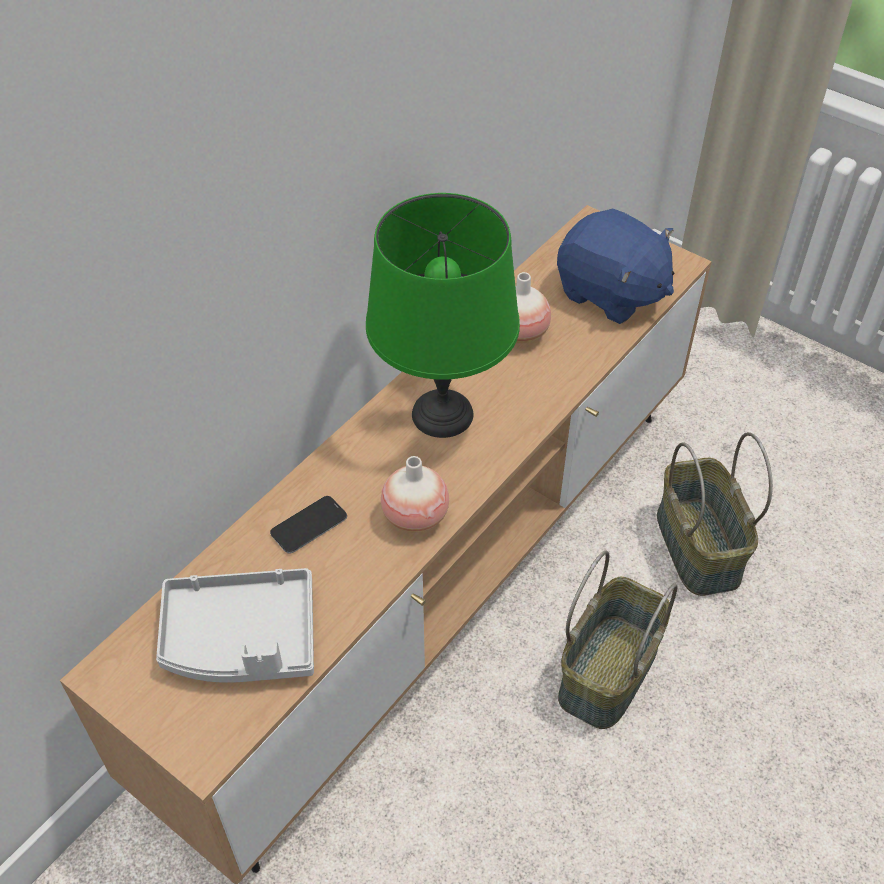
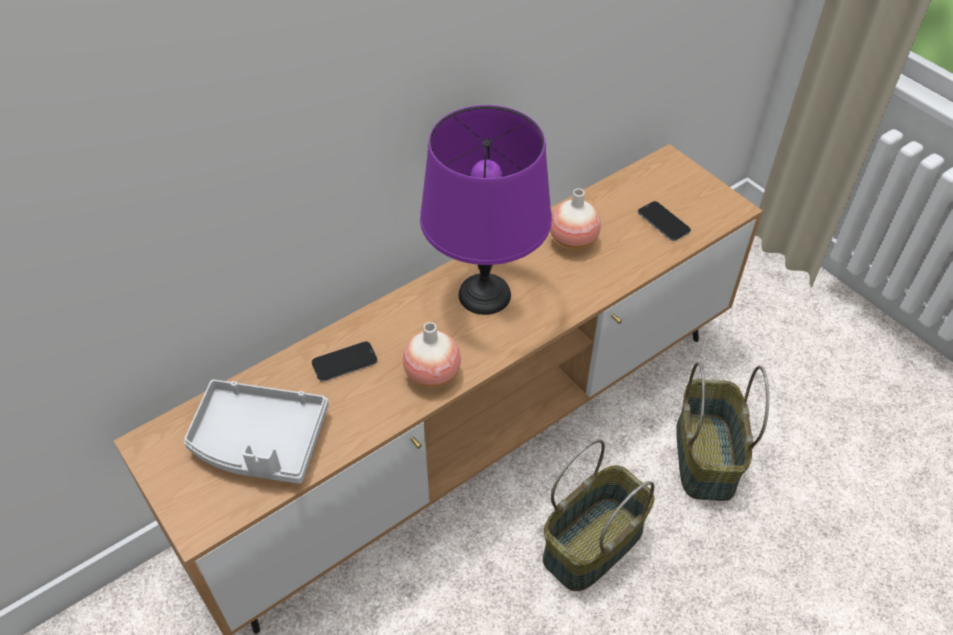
camera: 15 degrees right, 0 degrees up
green table lamp [366,193,520,438] -> purple table lamp [420,105,552,315]
blue plush toy [557,209,674,324] -> phone [638,201,691,241]

